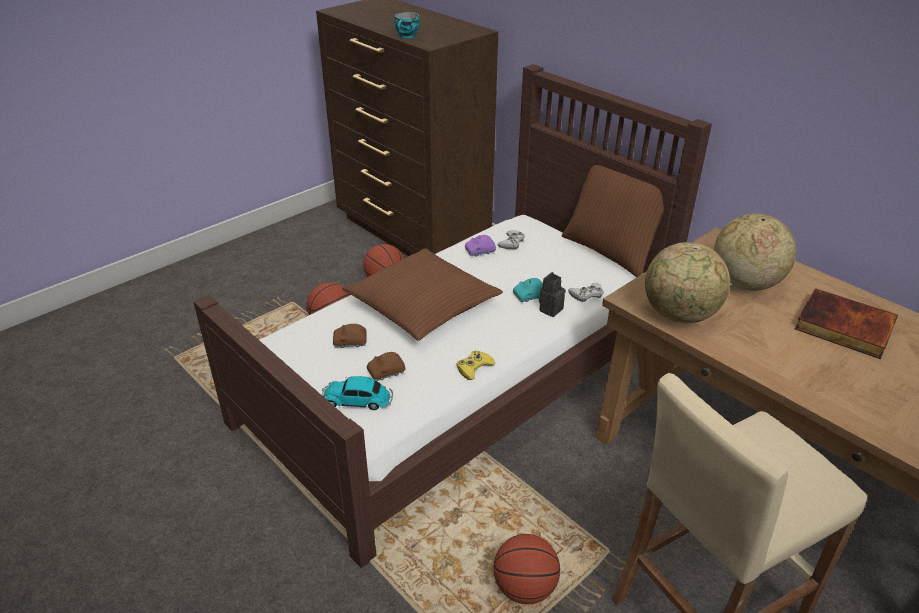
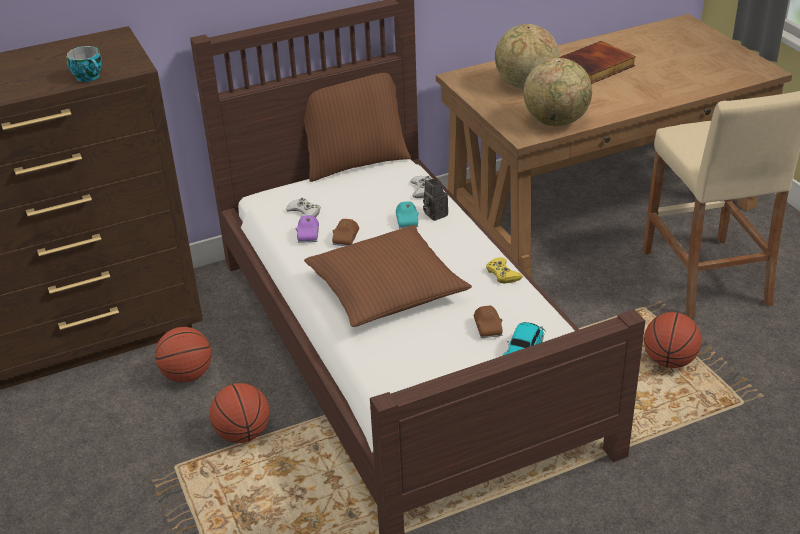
camera: 70 degrees left, 0 degrees up
brown toy car [333,324,367,348] -> brown toy car moved to [332,219,359,246]

